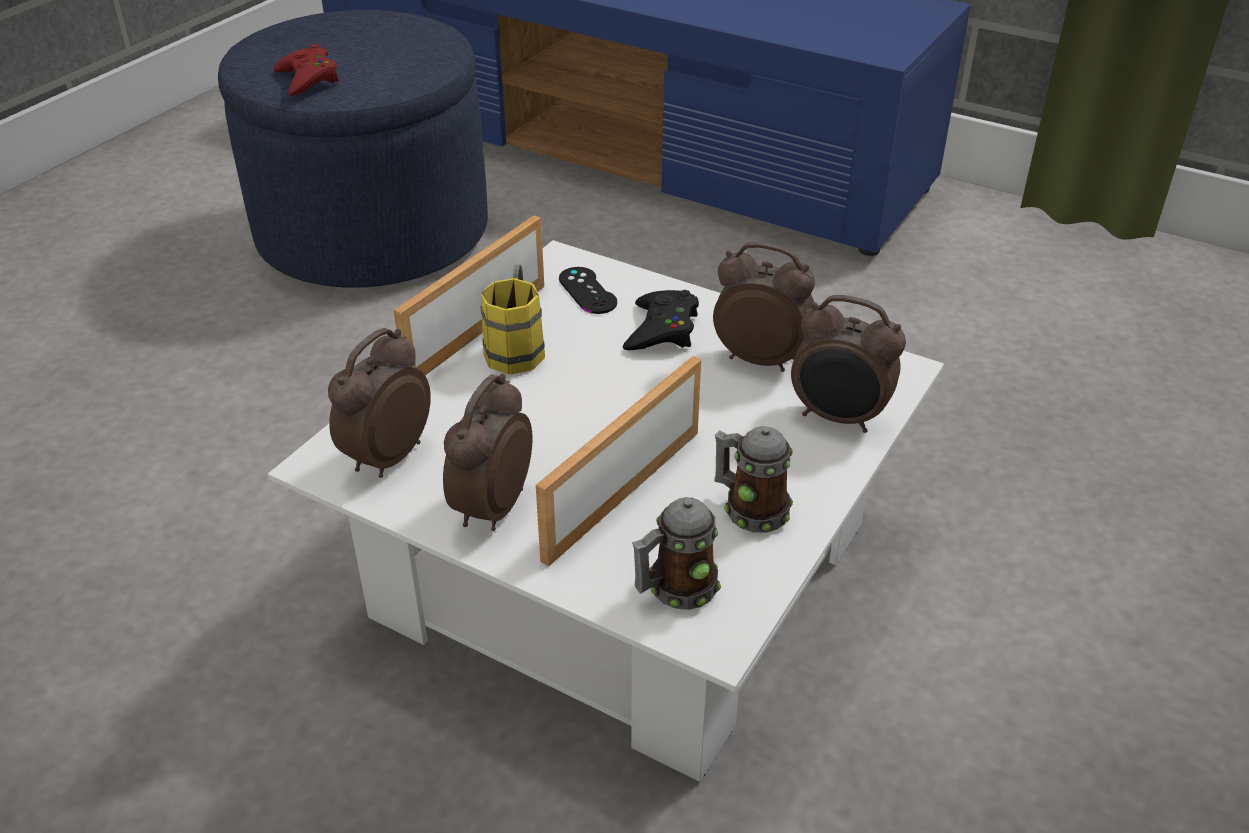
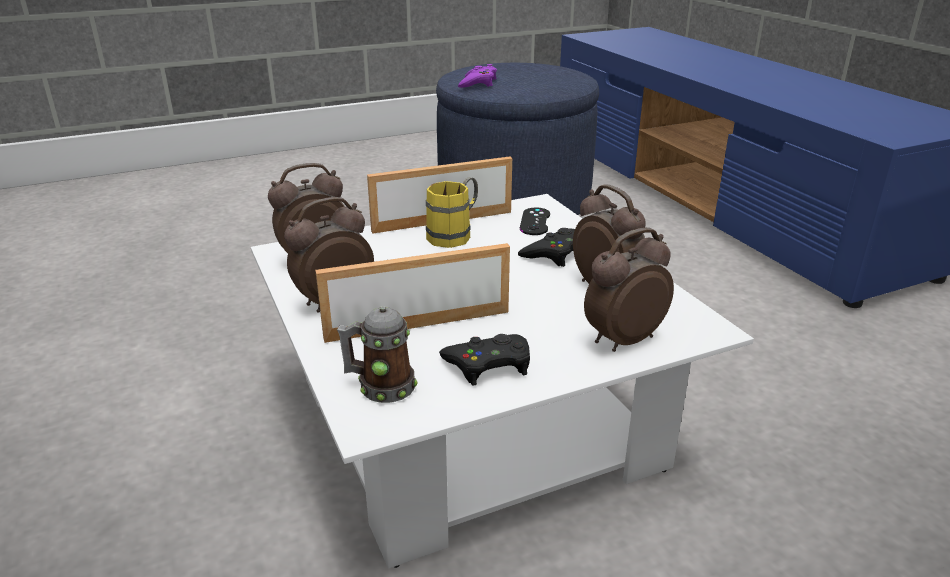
camera: 35 degrees right, 10 degrees down
red game controller [273,44,339,96] -> purple game controller [458,64,497,88]
mug [714,426,793,533] -> black game controller [439,334,530,386]
alarm clock [791,295,906,433] -> alarm clock turned 90 degrees clockwise [584,227,674,352]

